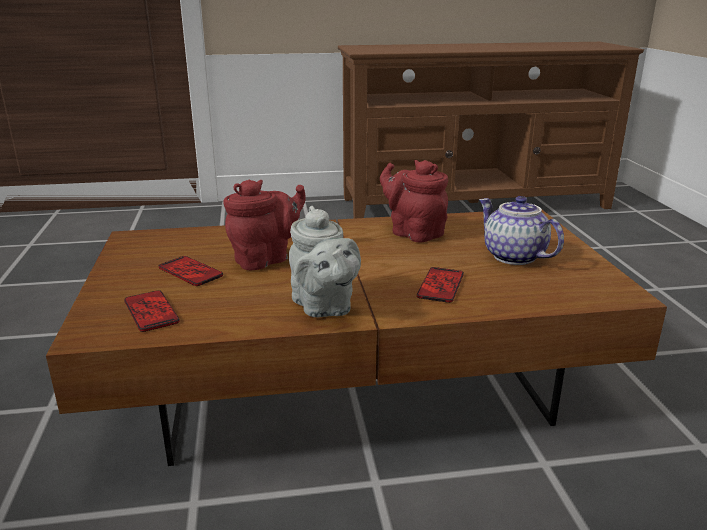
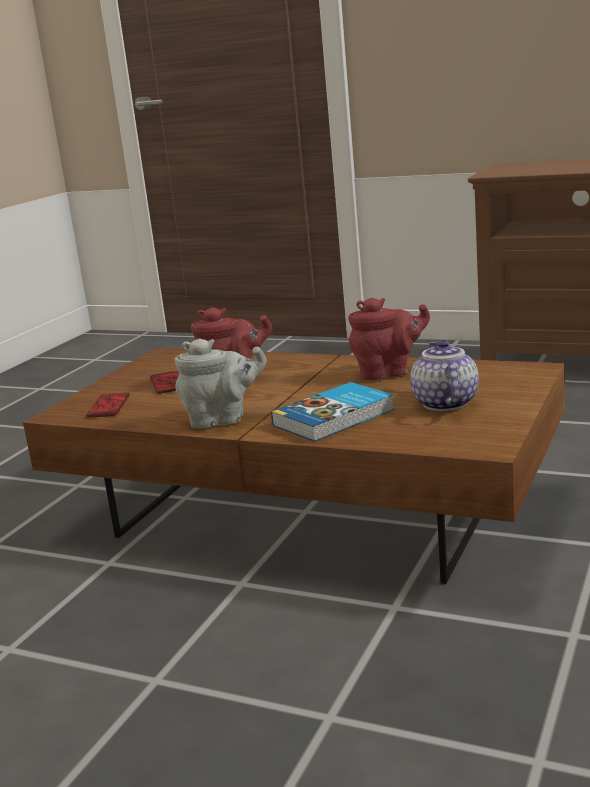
camera: 35 degrees right, 5 degrees down
grey teapot [289,206,361,317] -> grey teapot turned 105 degrees counterclockwise [175,338,267,428]
red teapot [380,160,448,242] -> red teapot turned 90 degrees clockwise [348,297,430,380]
phone [417,267,464,303] -> book [271,382,394,442]

